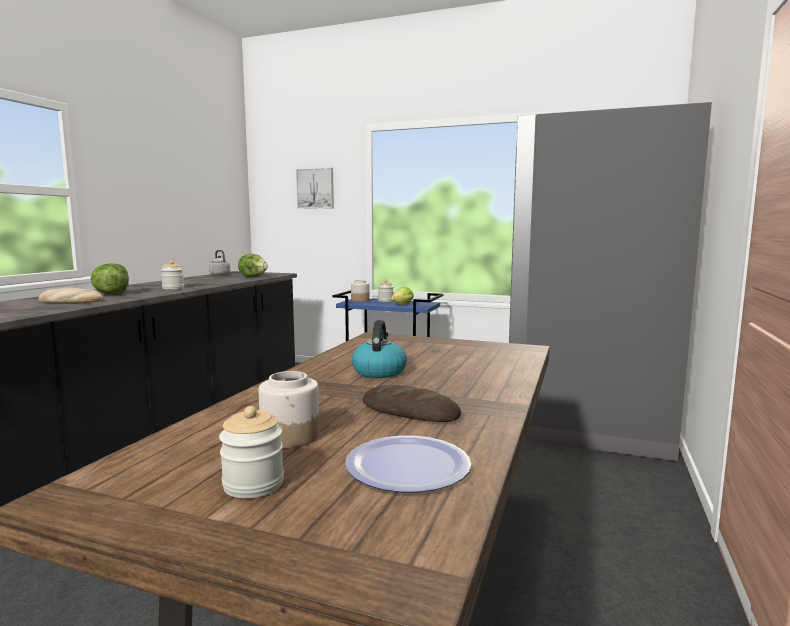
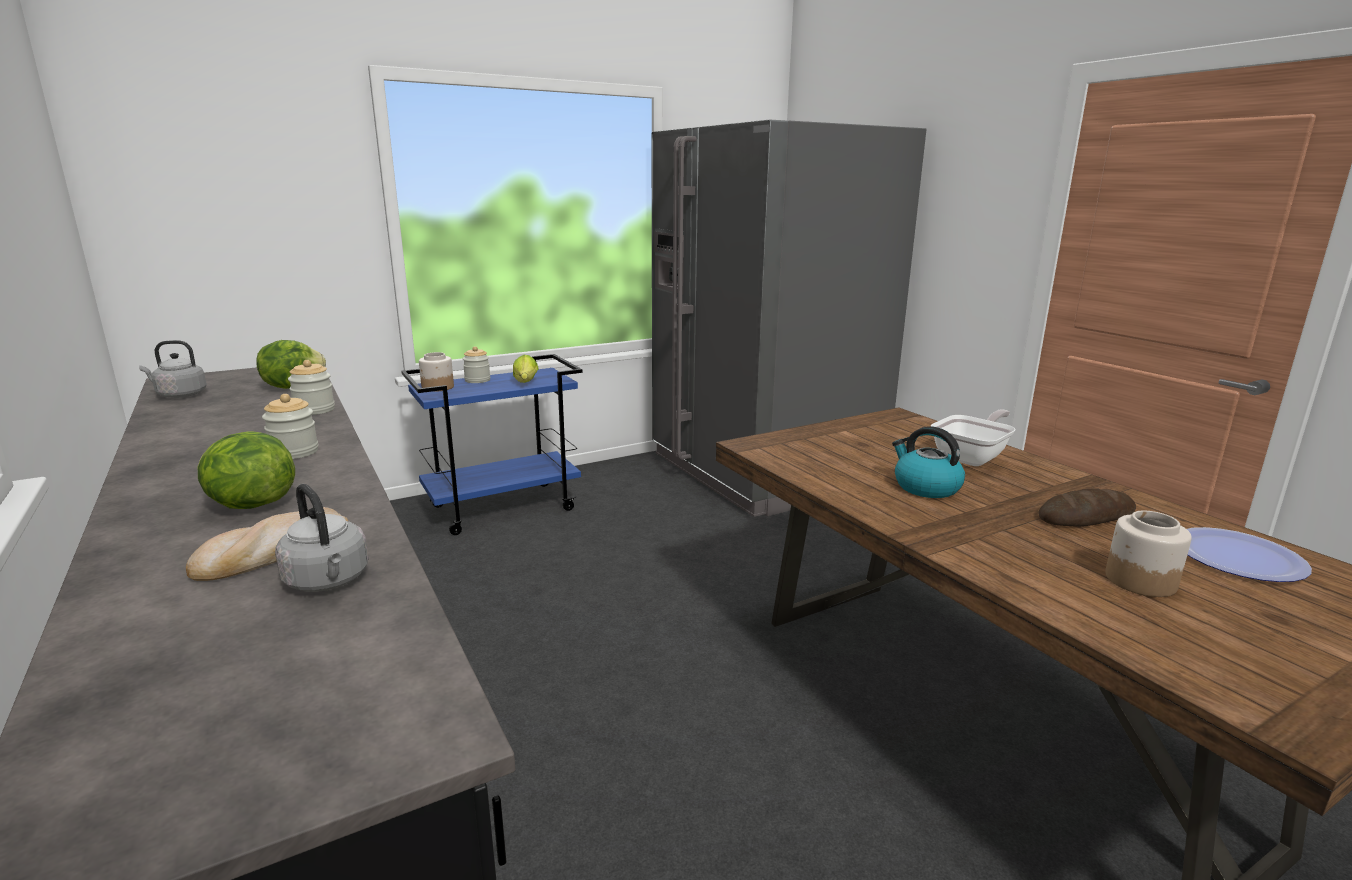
camera: 50 degrees left, 10 degrees up
jar [219,406,284,498] -> jar moved to [288,360,335,415]
picture [296,168,334,209] -> none
none -> grey kettle [275,484,369,592]
none -> frying pan [931,409,1016,466]

